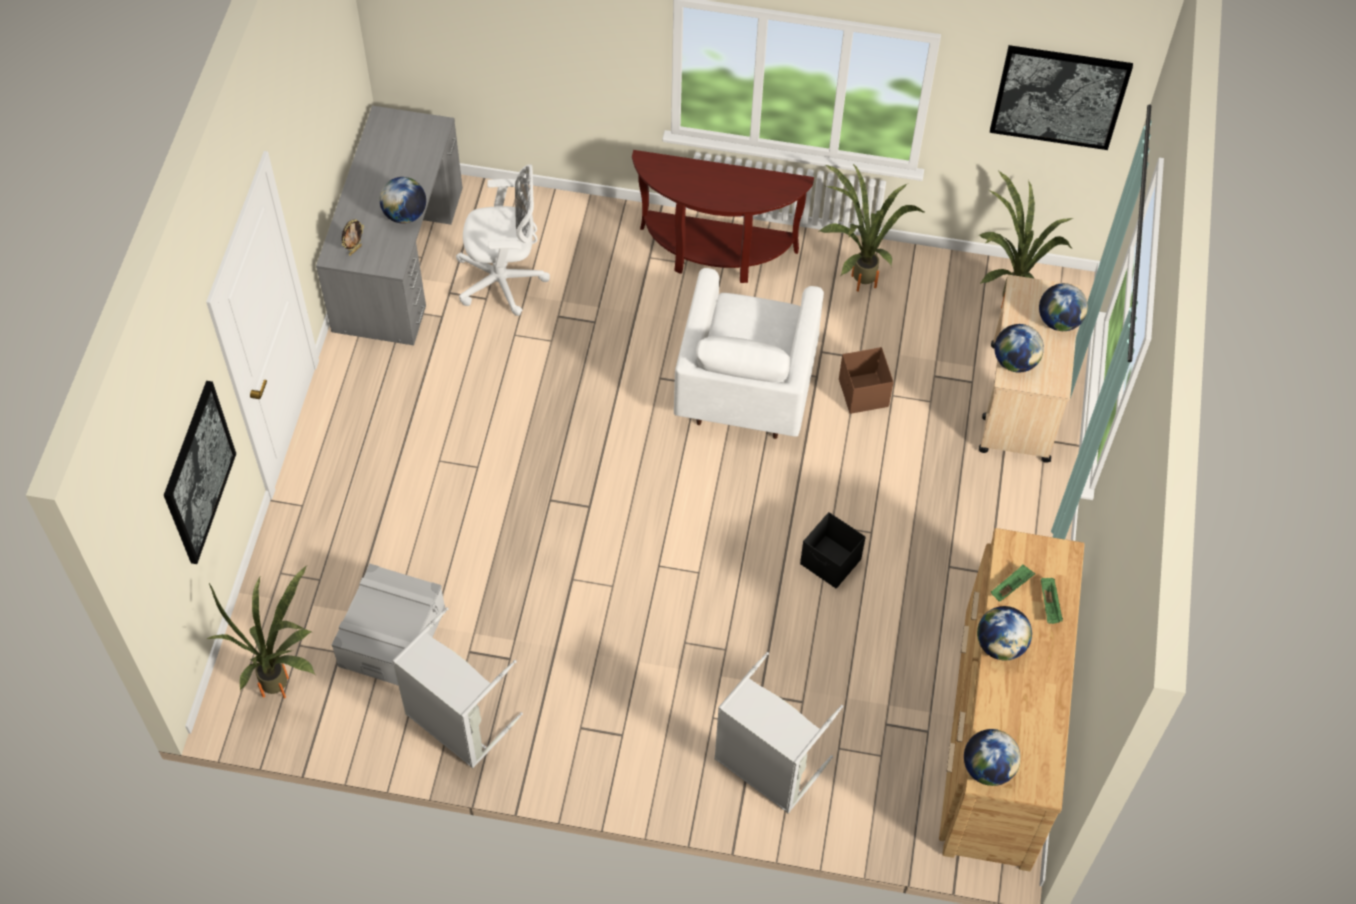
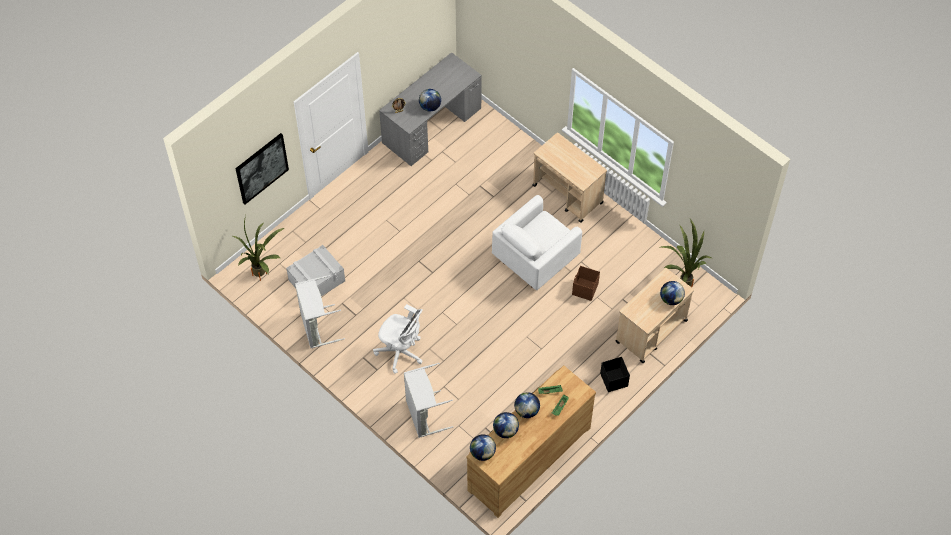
camera: 35 degrees right, 0 degrees up
white office chair [456,164,550,316] -> white office chair moved to [373,304,423,374]
brown console table [632,150,814,283] -> beige cart [532,133,607,223]
black storage box [800,512,866,589] -> black storage box moved to [600,357,630,392]
potted plant [820,164,926,292] -> none
picture [990,45,1133,150] -> none
globe [994,324,1044,373] -> globe moved to [493,412,519,438]

